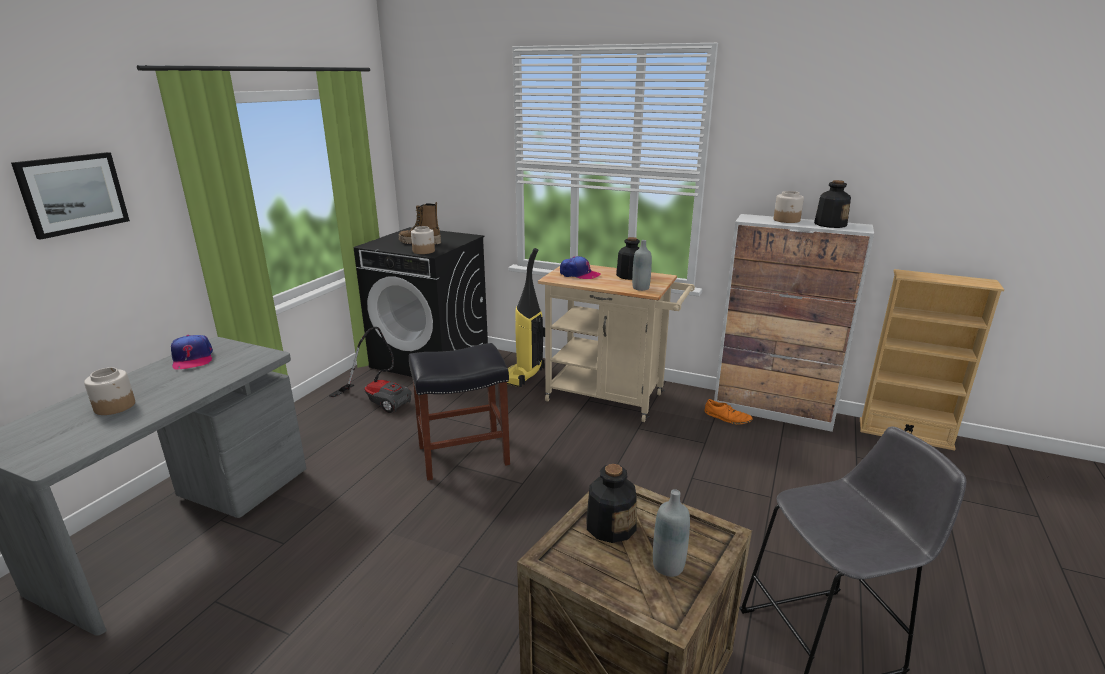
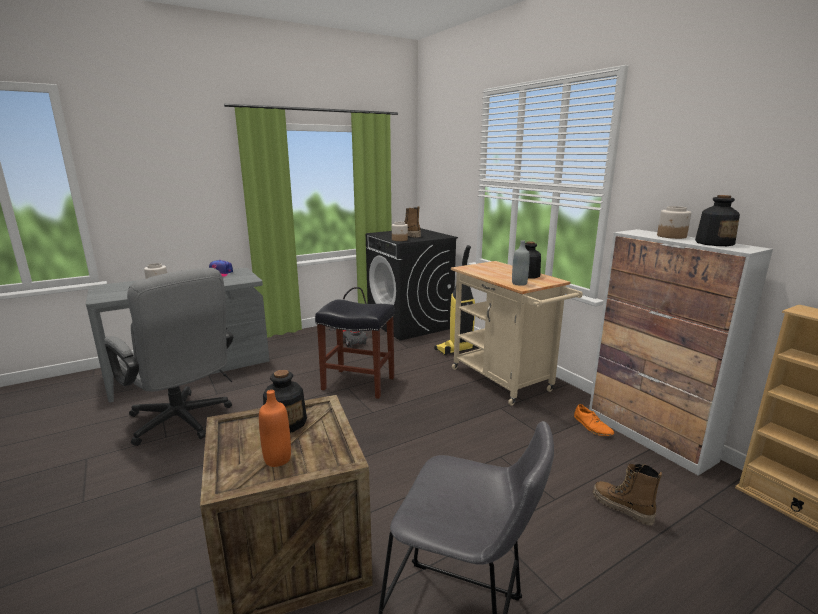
camera: 35 degrees right, 5 degrees down
picture [11,152,130,240] -> none
cap [560,256,601,279] -> none
grey bottle [653,489,690,577] -> orange bottle [259,390,291,467]
none -> grey office chair [104,268,233,446]
none -> boot [593,464,662,526]

